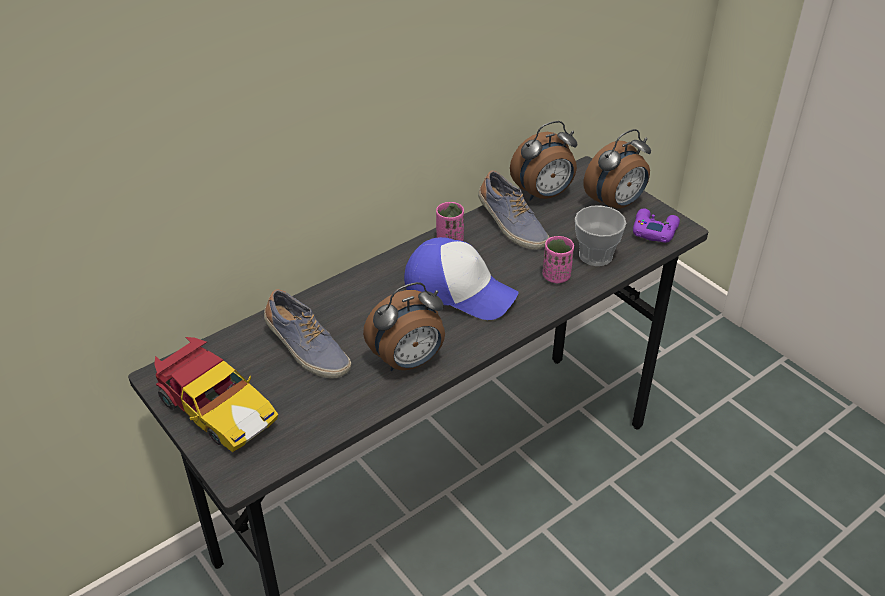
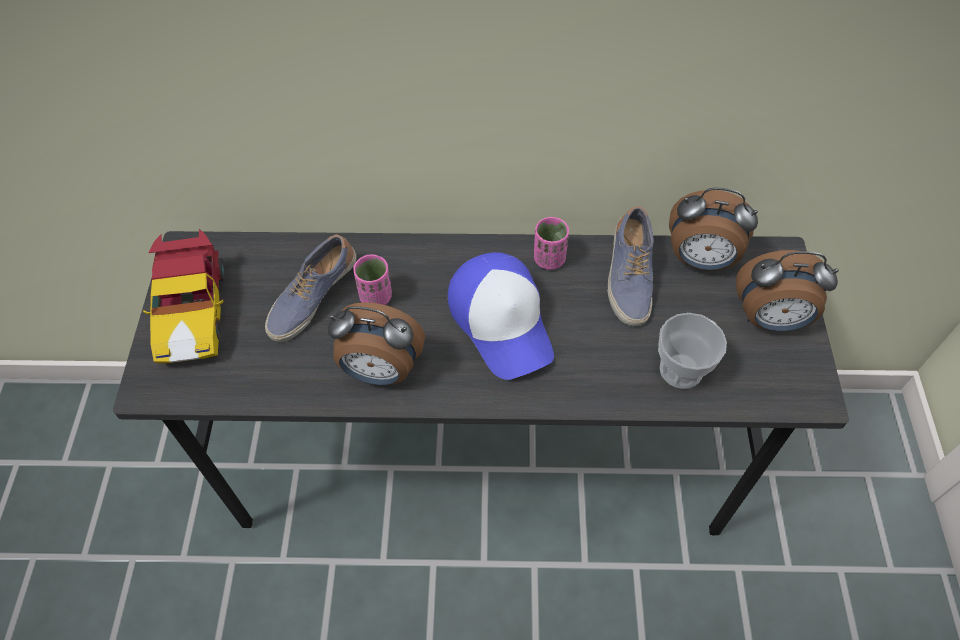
camera: 40 degrees right, 15 degrees up
shoe [264,289,351,379] -> shoe turned 45 degrees clockwise [265,235,357,342]
pink cup [543,236,574,283] -> pink cup moved to [353,254,392,305]
purple game controller [633,208,680,243] -> none

